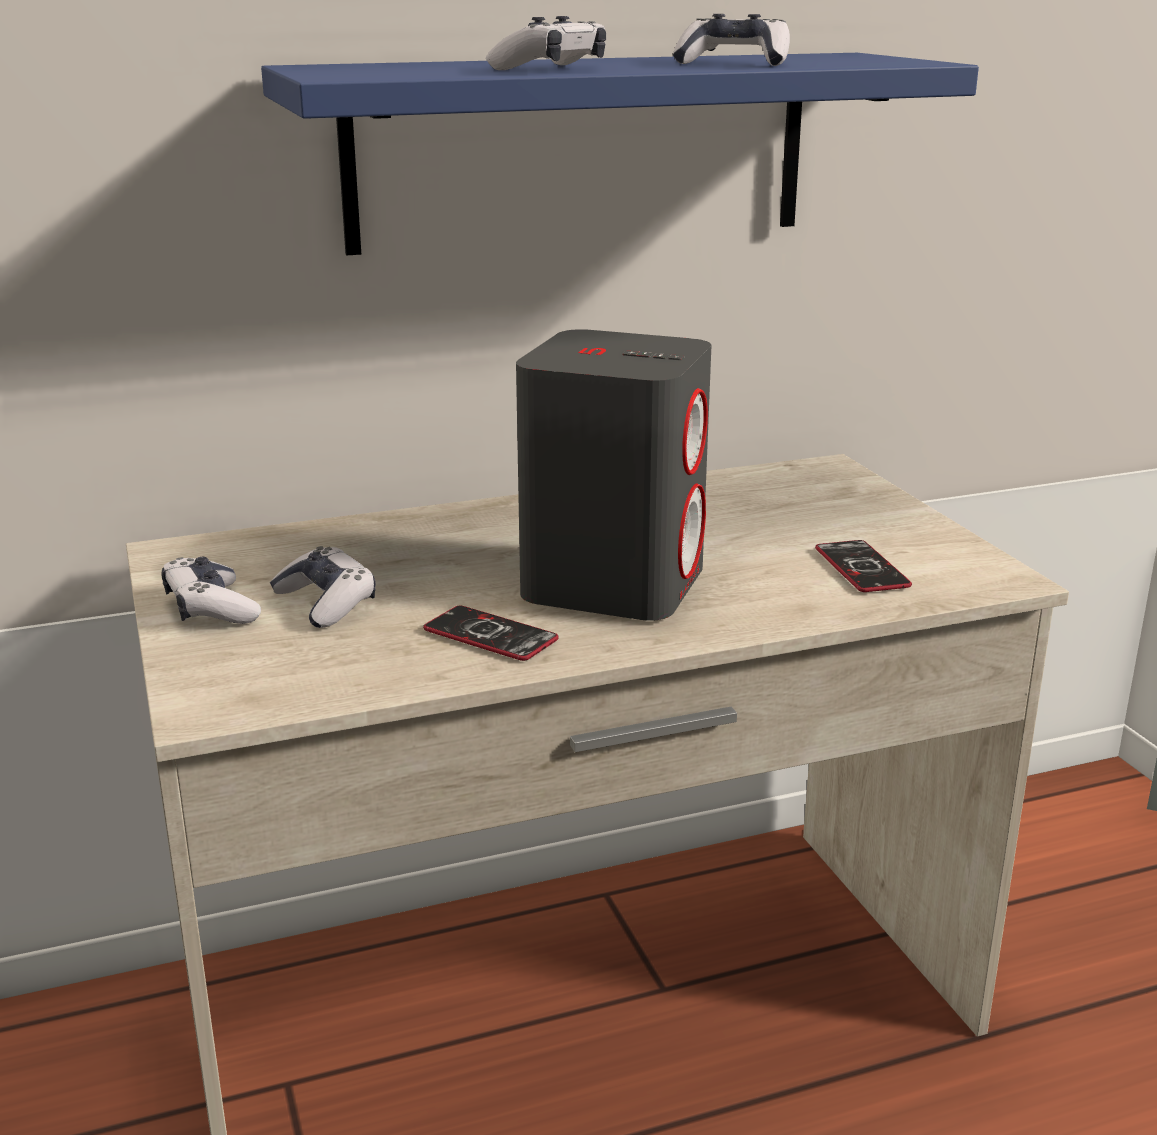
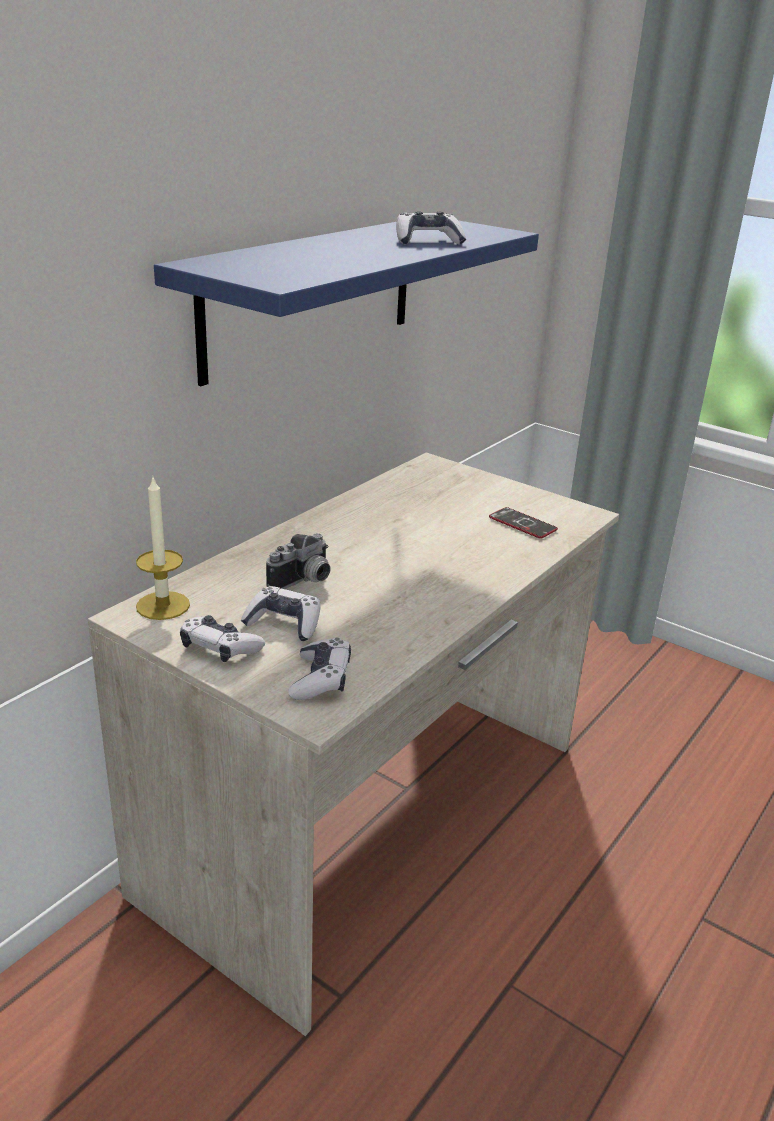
camera: 35 degrees left, 5 degrees up
phone [423,606,559,661] -> none
game controller [486,16,606,70] -> game controller moved to [288,638,351,700]
grey speaker [516,329,711,621] -> none
none -> candle [136,475,190,620]
none -> camera [266,533,330,589]

